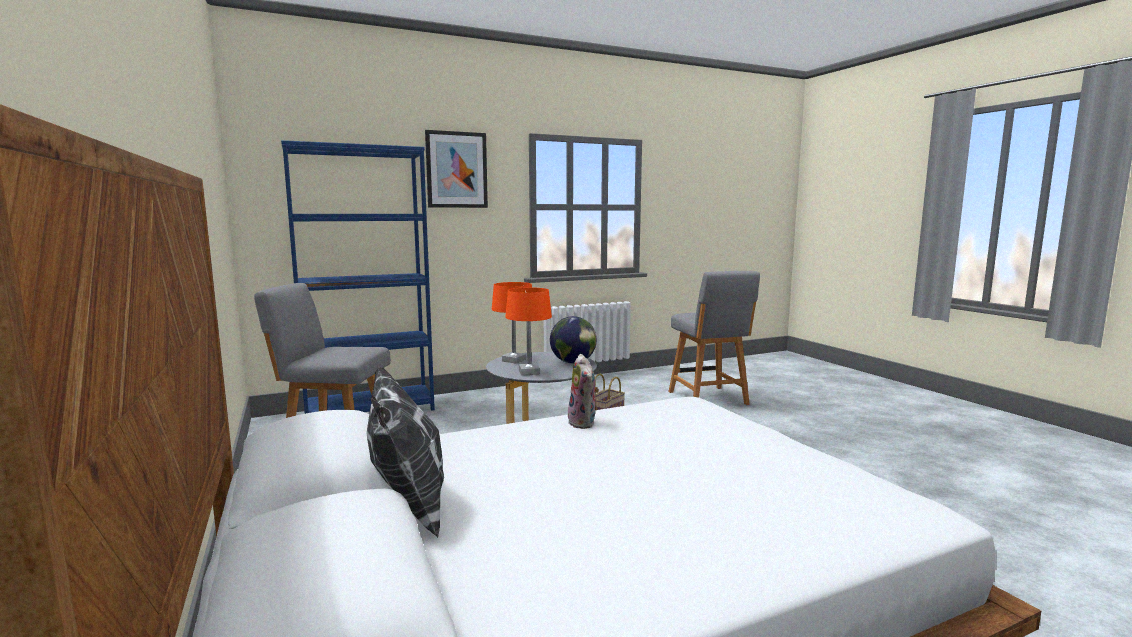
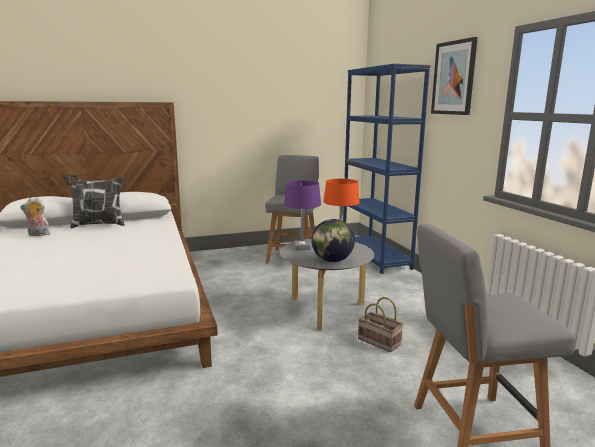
camera: 95 degrees right, 5 degrees up
orange table lamp [505,287,552,375] -> purple table lamp [284,180,321,250]
plush toy [566,354,599,429] -> plush toy moved to [20,197,50,236]

